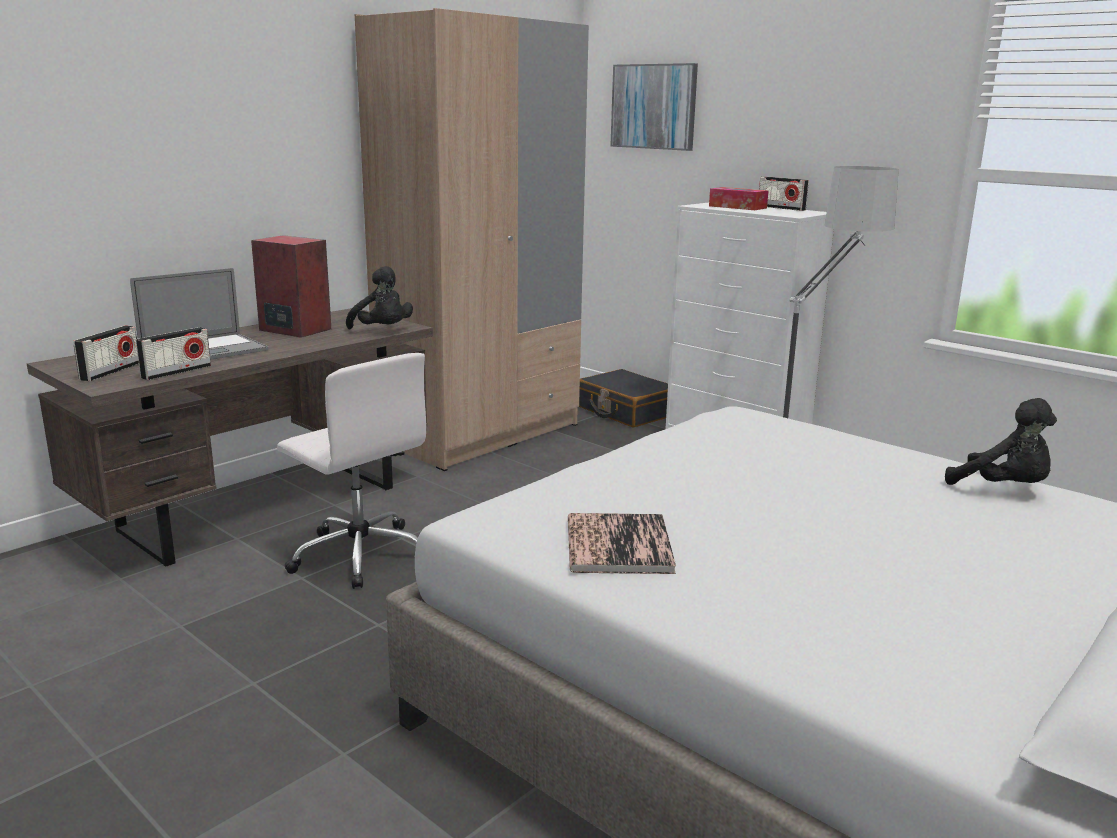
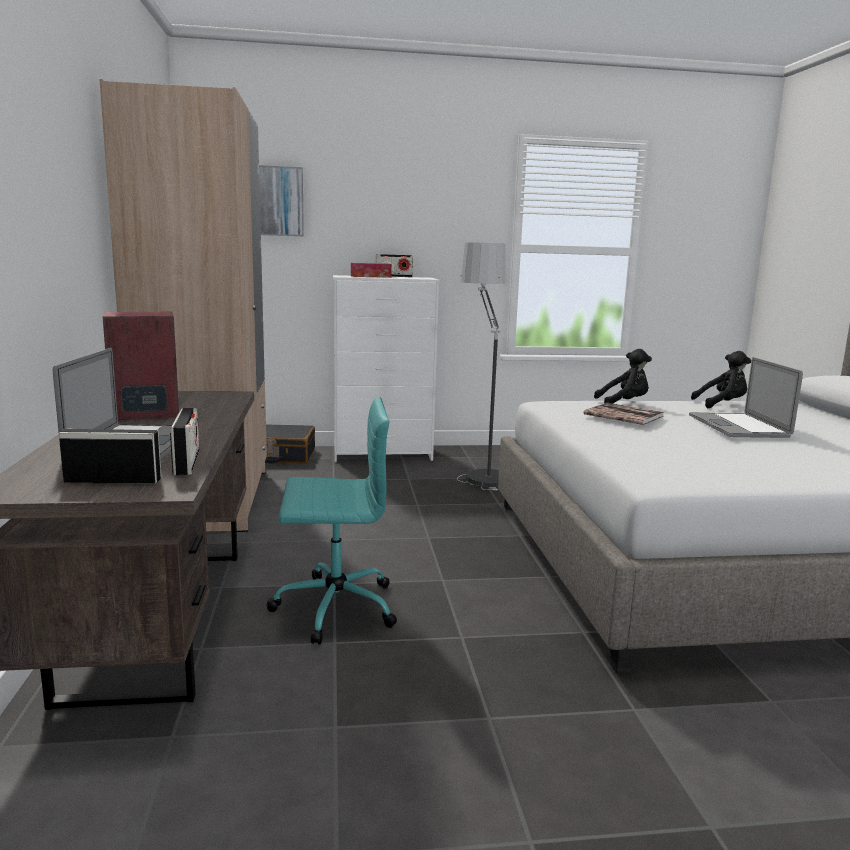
camera: 50 degrees left, 5 degrees down
radio [73,325,139,381] -> radio turned 60 degrees counterclockwise [59,428,161,484]
white office chair [277,353,426,589] -> turquoise office chair [267,397,397,645]
black plush toy [346,266,413,329] -> black plush toy moved to [594,349,652,404]
book [568,513,676,574] -> book moved to [584,403,664,425]
none -> laptop [689,357,803,438]

